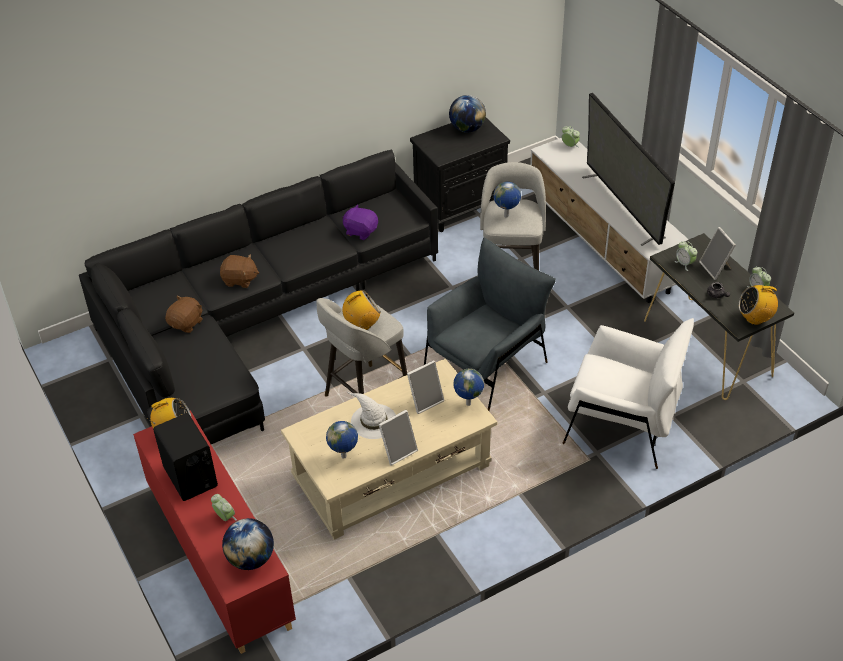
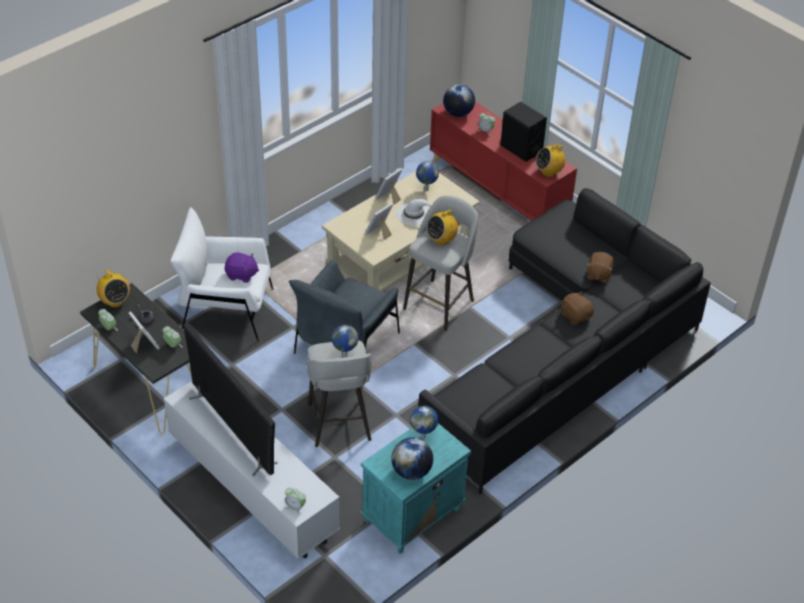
camera: 165 degrees right, 0 degrees up
brown plush toy [220,254,259,288] -> brown plush toy turned 60 degrees clockwise [561,291,594,325]
purple plush toy [342,204,378,240] -> purple plush toy moved to [225,252,259,283]
black nightstand [410,118,510,232] -> turquoise nightstand [360,423,471,554]
globe [453,369,484,406] -> globe moved to [410,406,438,439]
radio [739,284,778,325] -> radio turned 75 degrees clockwise [97,270,130,307]

